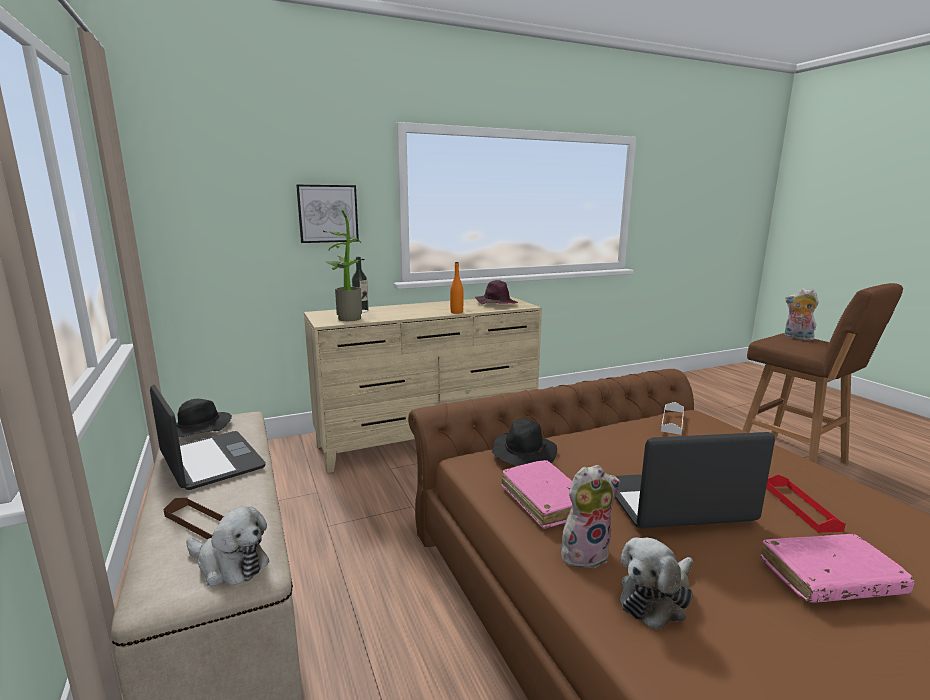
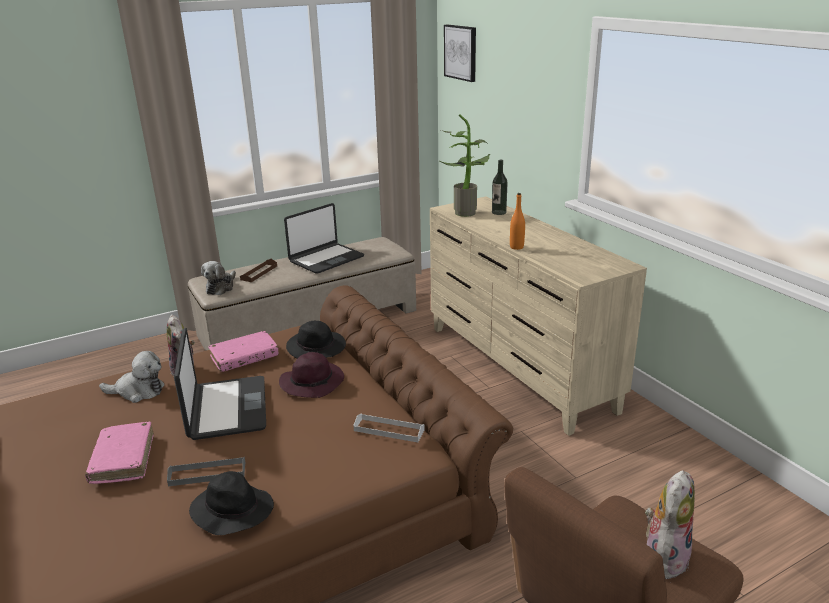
camera: 85 degrees right, 10 degrees up
black hat [176,399,232,437] -> black hat moved to [189,471,274,535]
picture [296,185,359,243] -> picture moved to [444,24,476,82]
purple hat [475,280,518,304] -> purple hat moved to [279,352,344,398]
plush toy [620,537,693,630] -> plush toy turned 135 degrees clockwise [99,351,164,403]
red tray [766,474,846,533] -> grey tray [167,457,245,486]

